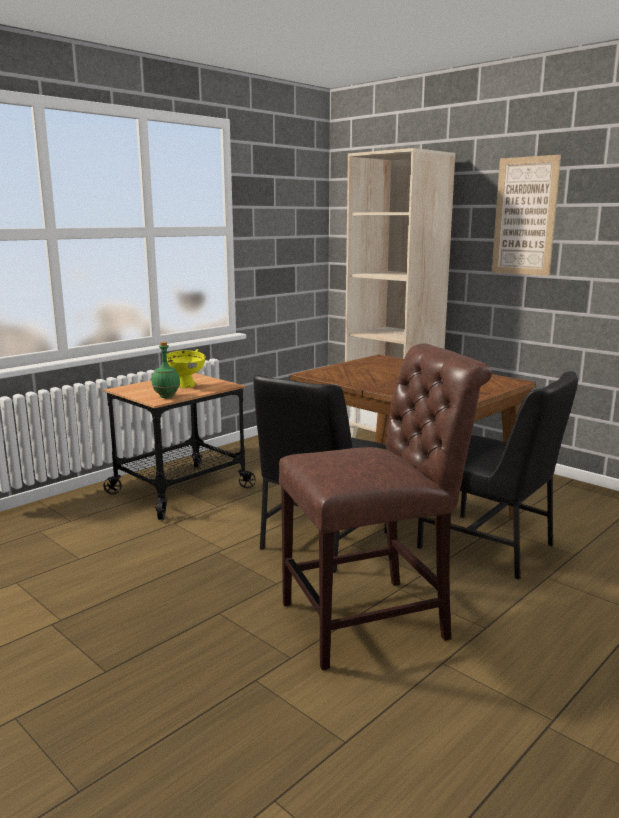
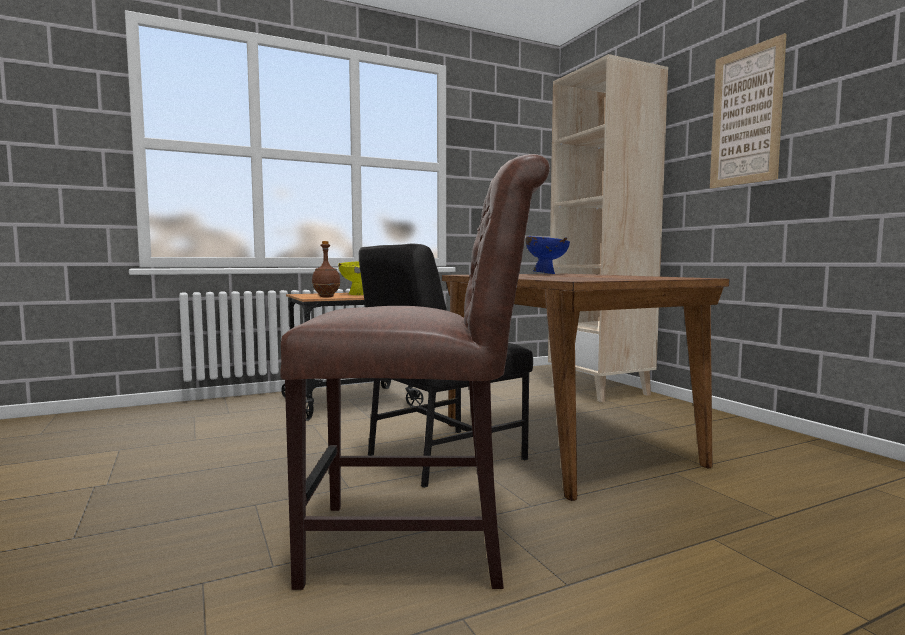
camera: 20 degrees right, 10 degrees down
green bottle [152,342,180,398] -> brown bottle [312,241,341,297]
black chair [417,371,578,580] -> none
none -> blue bowl [526,236,570,274]

